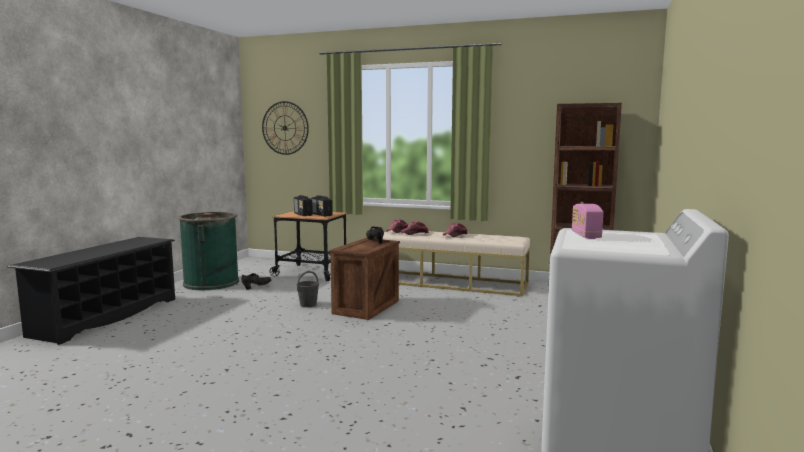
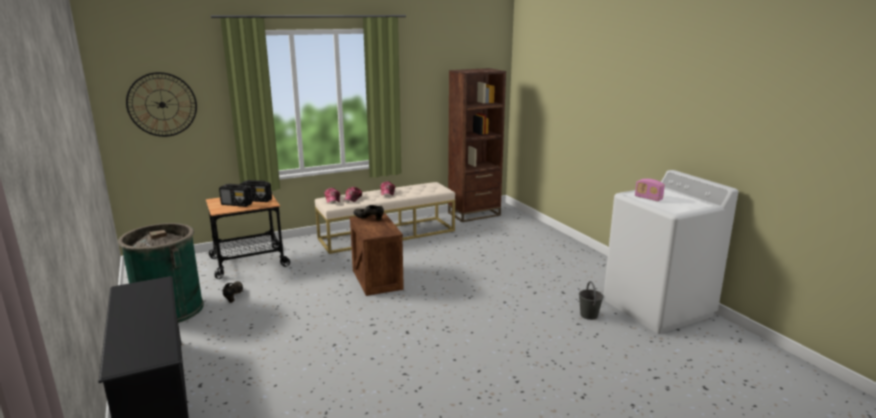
camera: 45 degrees left, 10 degrees up
grey bucket [296,271,319,307] -> grey bucket moved to [579,281,603,320]

